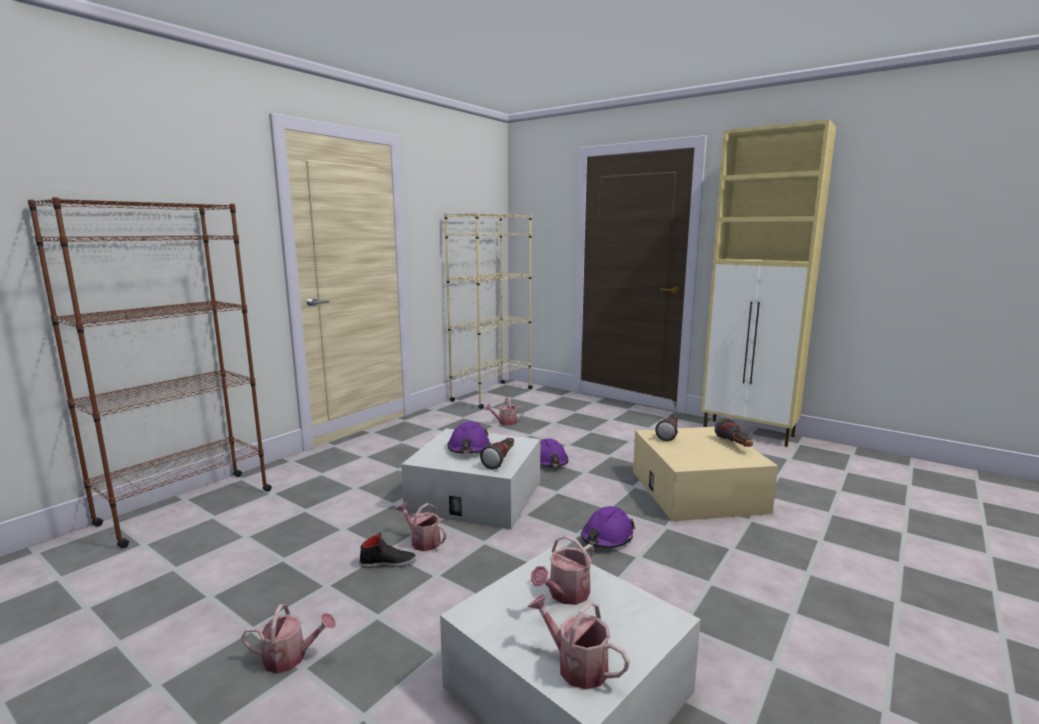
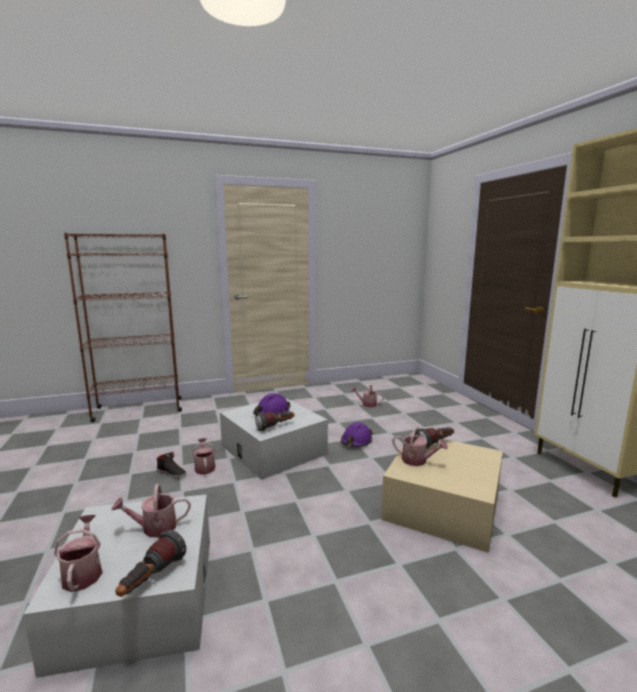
camera: 35 degrees right, 0 degrees up
watering can [241,604,336,673] -> watering can moved to [392,427,448,466]
beige bookcase [444,213,533,409] -> none
purple hard hat [581,506,635,548] -> none
flashlight [715,418,753,447] -> flashlight moved to [115,530,186,597]

